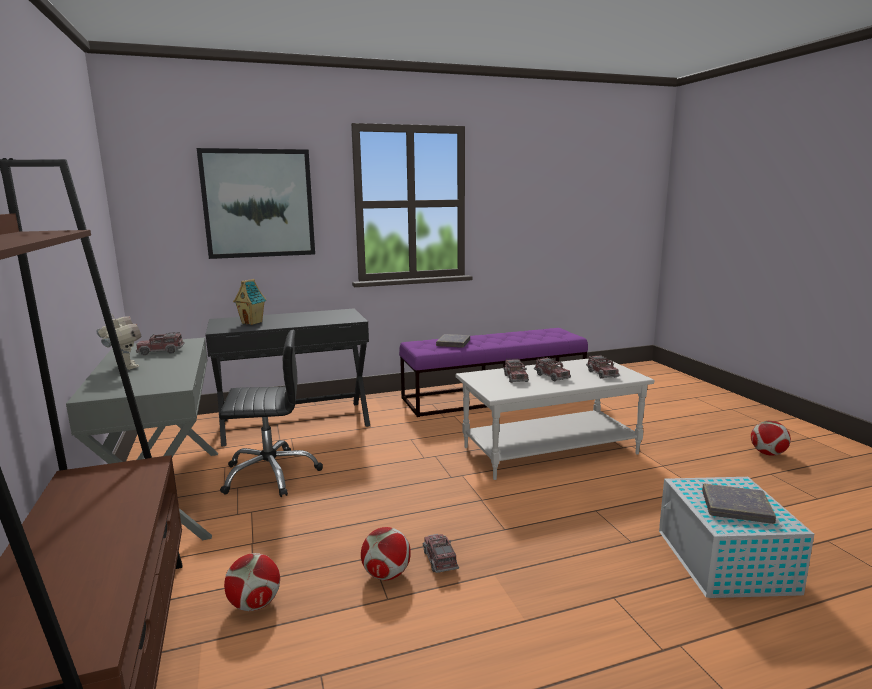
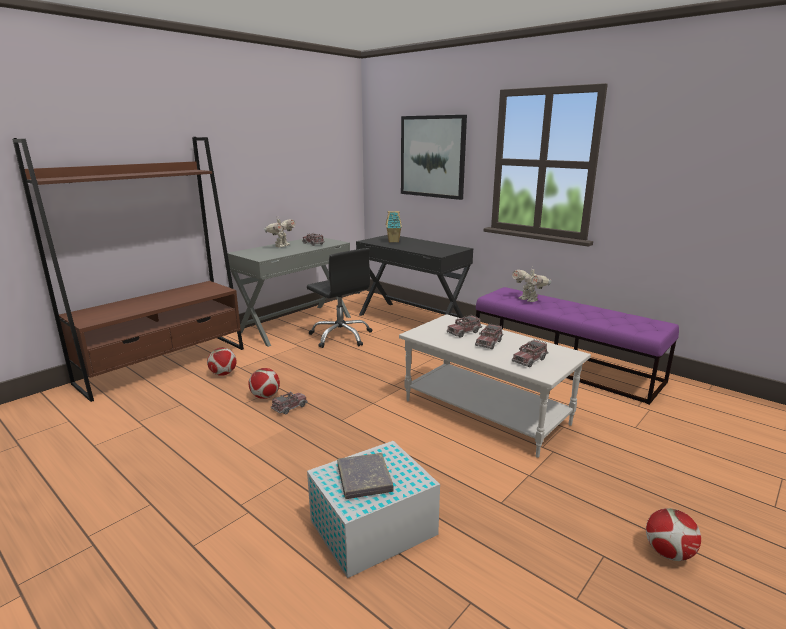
camera: 60 degrees right, 5 degrees up
grey book [436,334,470,348] -> toy robot [512,268,551,302]

